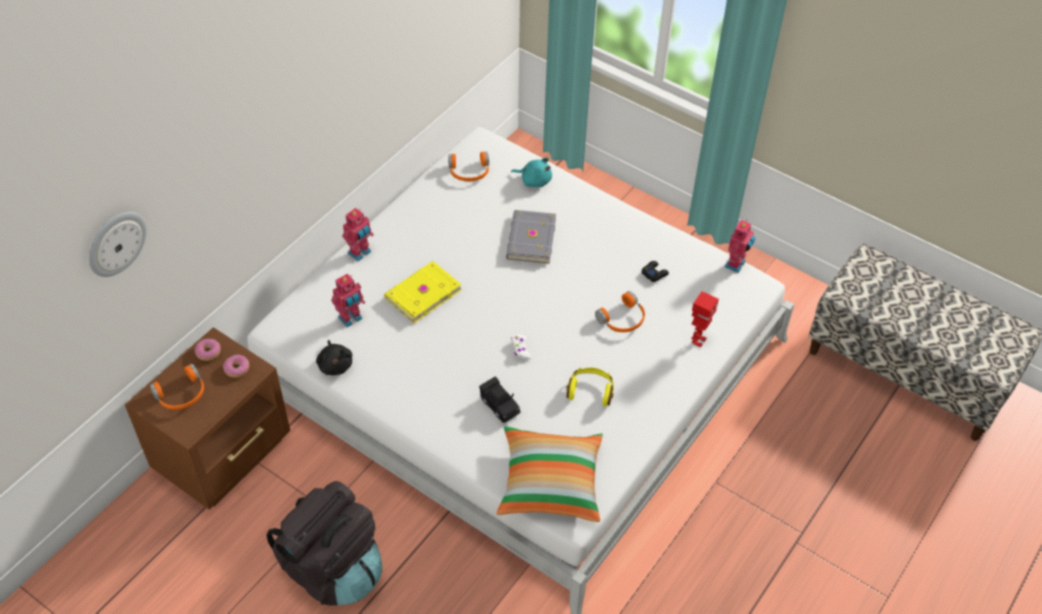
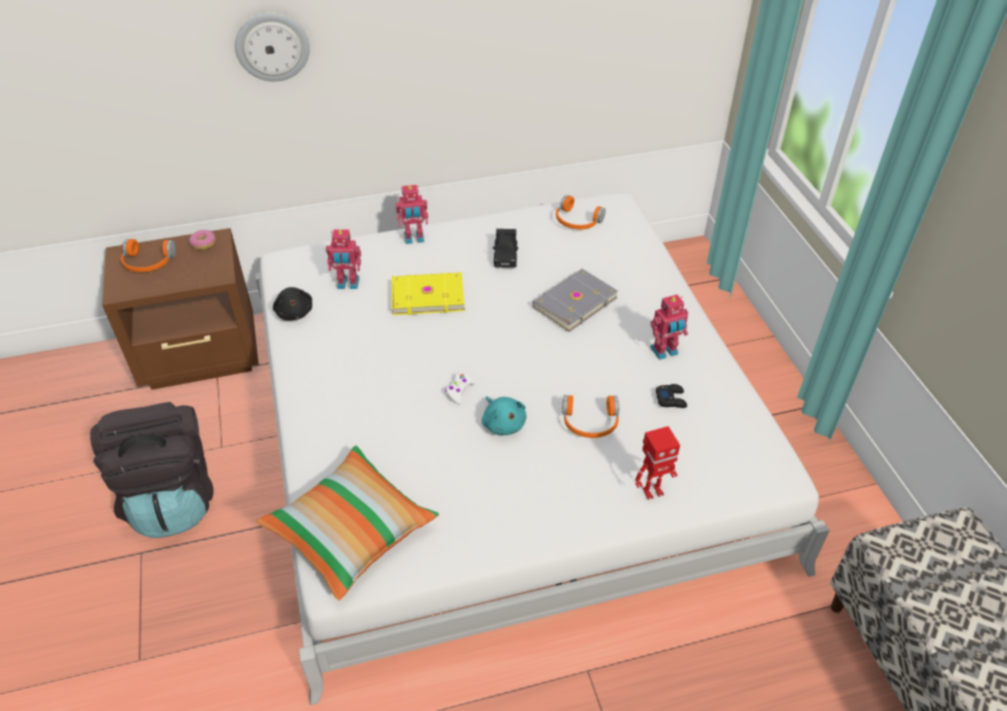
camera: 40 degrees right, 5 degrees down
wall clock [88,212,147,277] -> wall clock moved to [235,13,310,82]
donut [223,355,249,378] -> none
black plush toy [316,340,352,375] -> black plush toy turned 45 degrees counterclockwise [273,287,312,321]
black toy car [479,376,520,423] -> black toy car moved to [493,229,518,268]
turquoise plush toy [511,158,552,187] -> turquoise plush toy moved to [482,396,527,436]
yellow headphones [566,368,614,406] -> none
toy robot [724,220,755,273] -> toy robot moved to [650,294,688,360]

